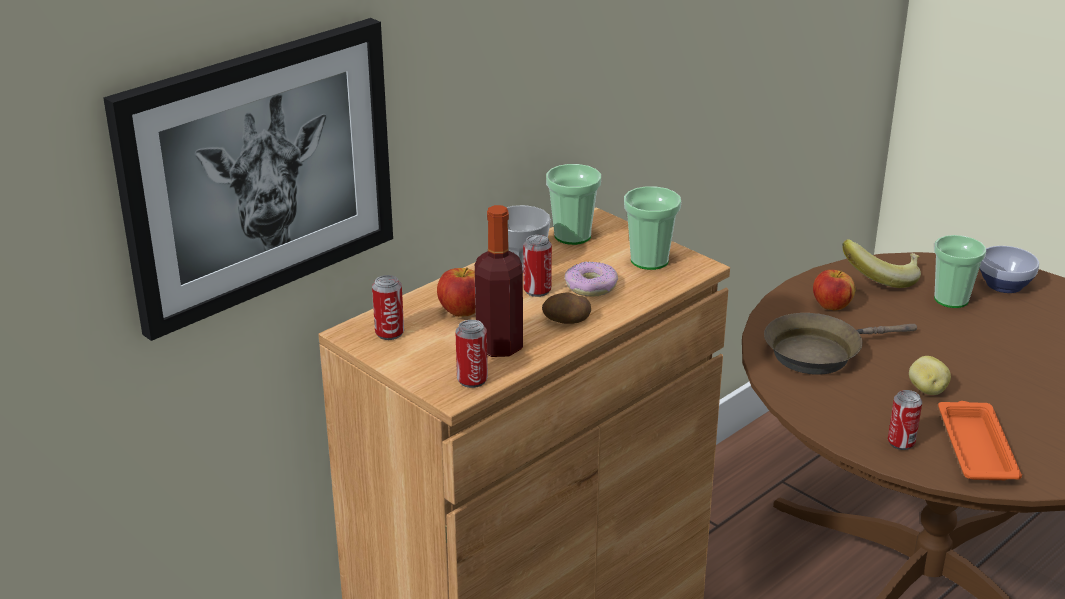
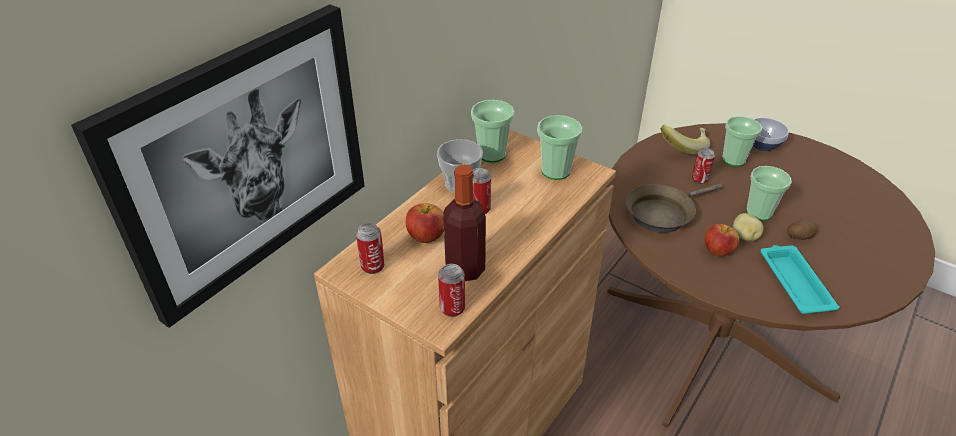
camera: 10 degrees left, 10 degrees up
potato [542,292,591,324] -> potato moved to [787,220,818,240]
donut [564,262,618,297] -> none
apple [813,270,855,310] -> apple moved to [704,224,739,257]
can [888,390,922,450] -> can moved to [692,148,715,184]
orange tray [938,401,1022,480] -> turquoise tray [760,245,840,314]
none -> cup [746,166,792,221]

